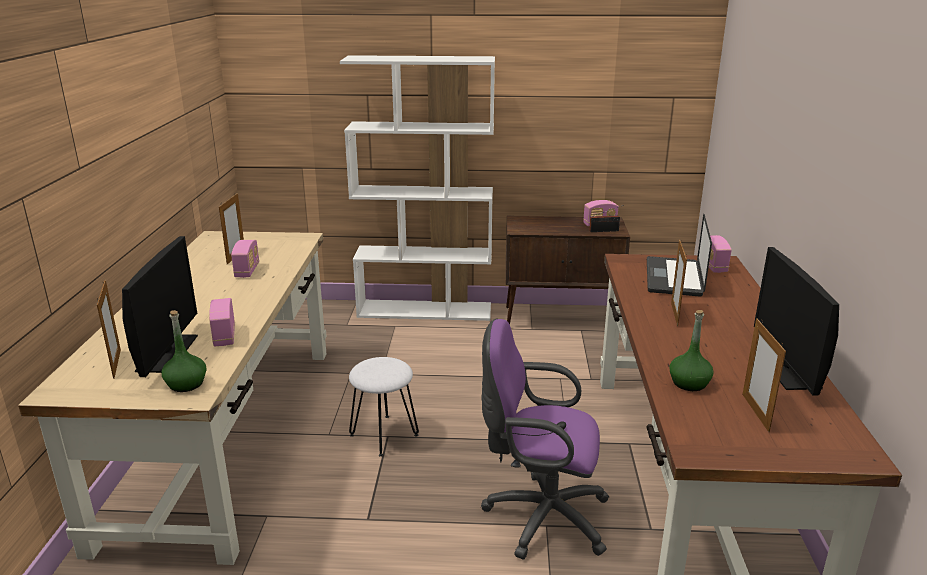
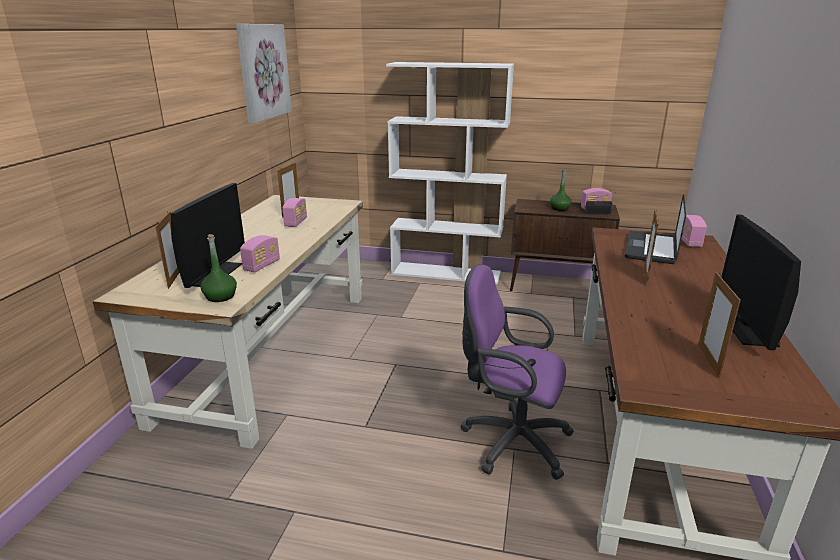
camera: 10 degrees right, 0 degrees up
radio [209,298,235,346] -> radio turned 150 degrees counterclockwise [240,235,280,272]
white stool [349,357,419,457] -> none
green bottle [669,310,714,391] -> green bottle moved to [550,169,572,211]
none -> picture [236,24,292,124]

